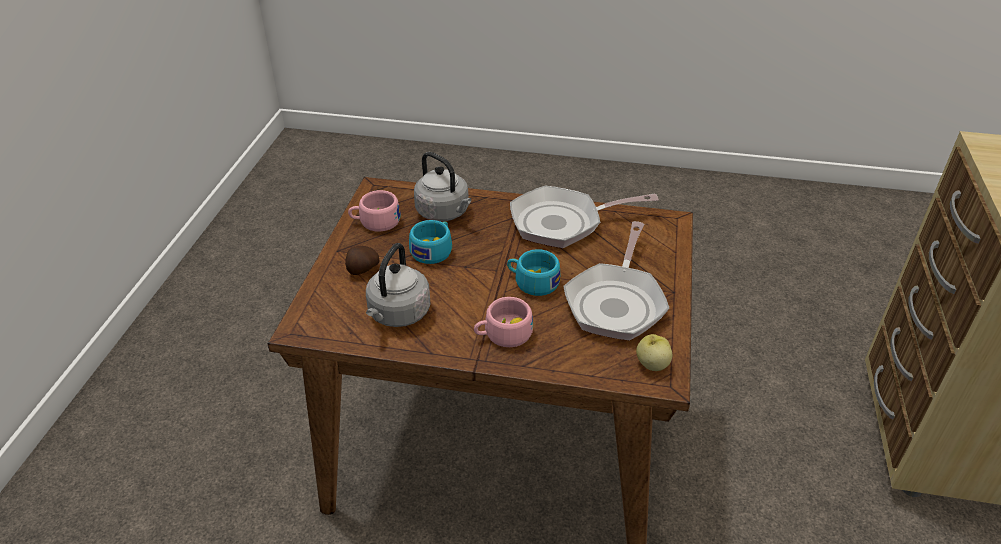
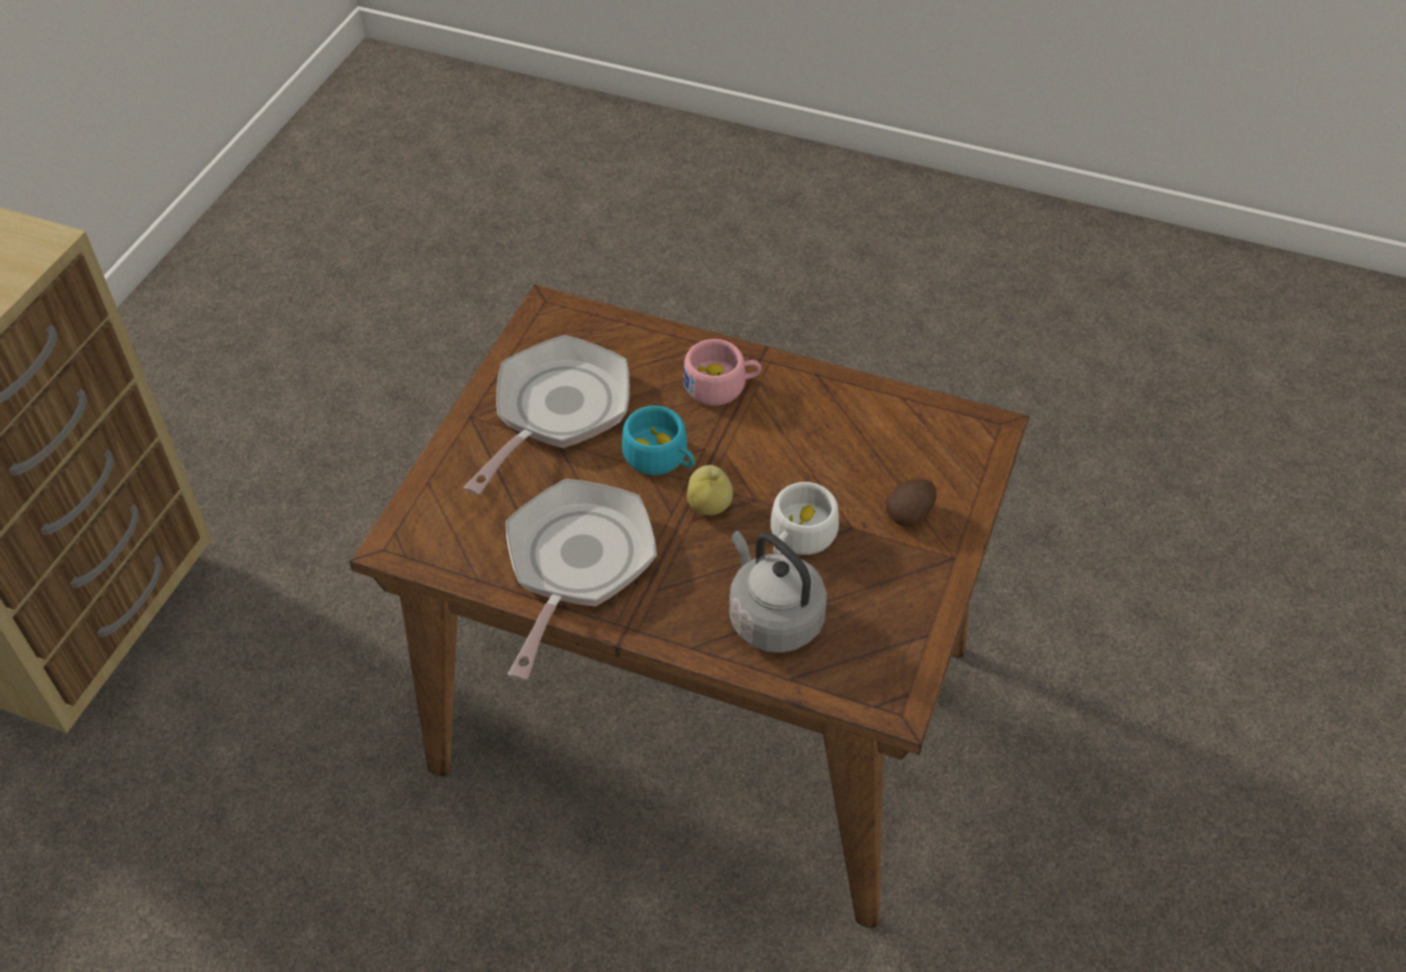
camera: 170 degrees left, 10 degrees up
pink cup [348,190,401,232] -> none
grey kettle [366,243,431,327] -> none
turquoise cup [409,220,452,264] -> white cup [770,482,839,555]
frying pan [510,185,659,248] -> frying pan turned 75 degrees counterclockwise [506,479,657,680]
apple [636,334,672,371] -> apple moved to [687,465,733,515]

